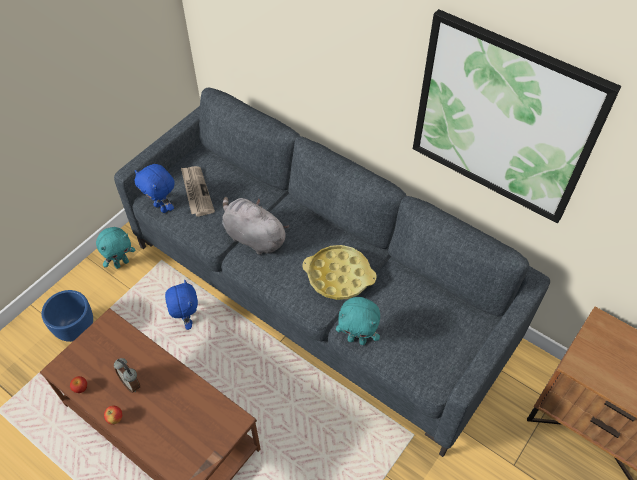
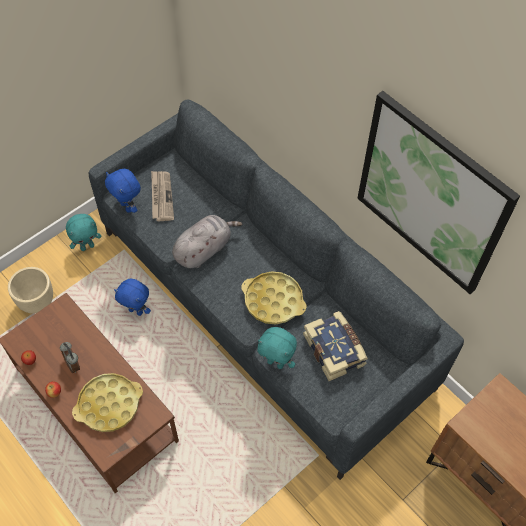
camera: 10 degrees right, 5 degrees up
blue planter [41,290,93,342] -> beige planter [8,267,53,314]
blue plush toy [165,279,198,330] -> blue plush toy turned 120 degrees clockwise [114,279,151,316]
grey plush toy [222,197,289,255] -> grey plush toy turned 90 degrees clockwise [172,215,242,268]
none -> yellow tray [72,373,143,432]
none -> book [303,311,368,381]

